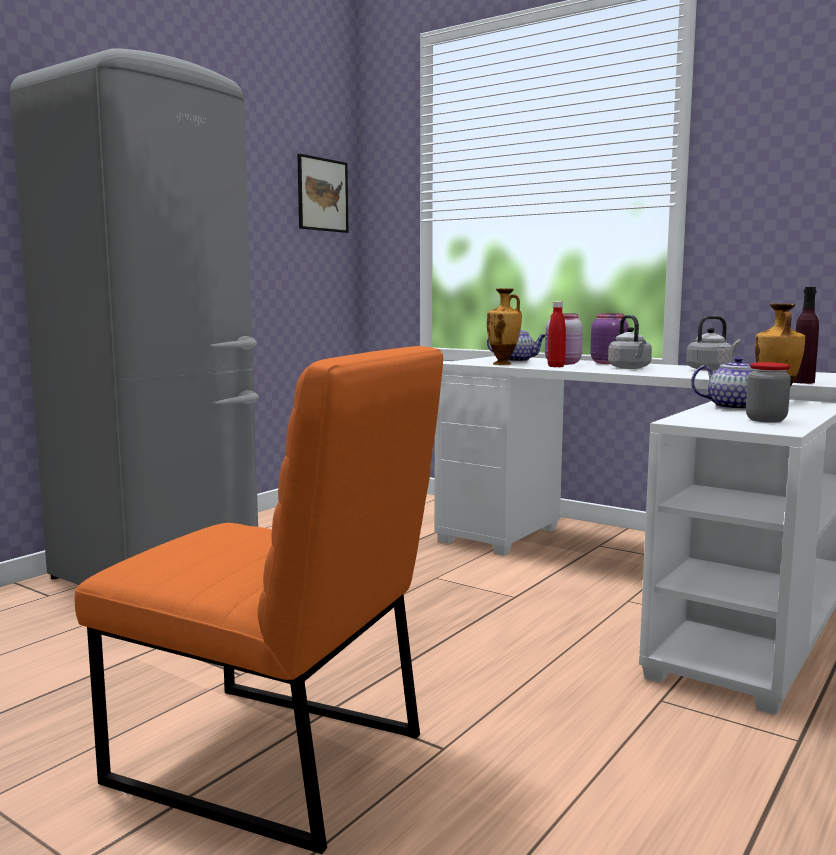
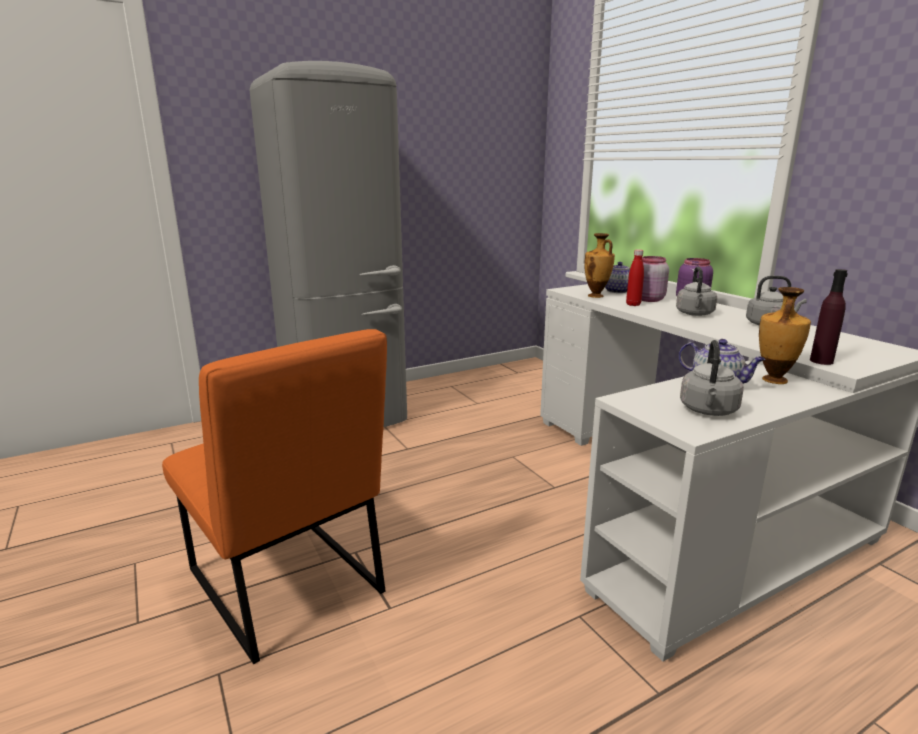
camera: 25 degrees right, 10 degrees up
picture [297,154,348,233] -> none
jar [746,362,791,423] -> grey kettle [680,340,744,416]

